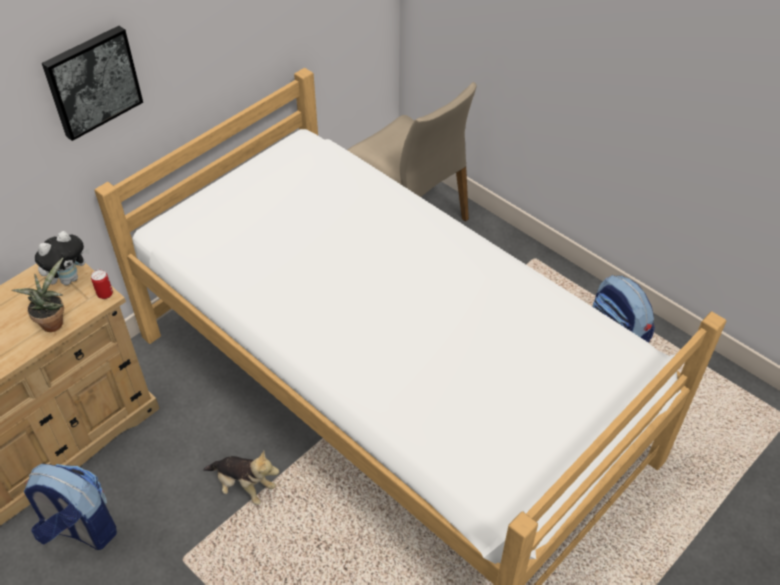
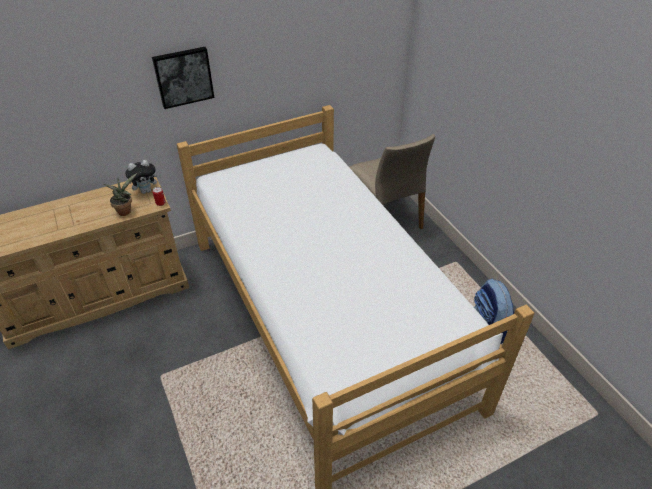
camera: 20 degrees right, 5 degrees down
backpack [24,464,117,550] -> none
plush toy [203,450,280,505] -> none

